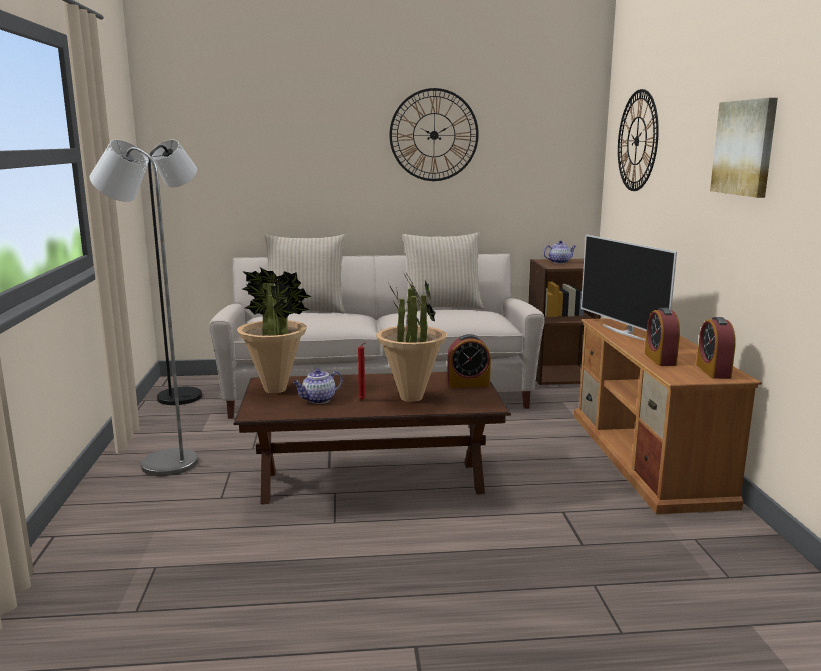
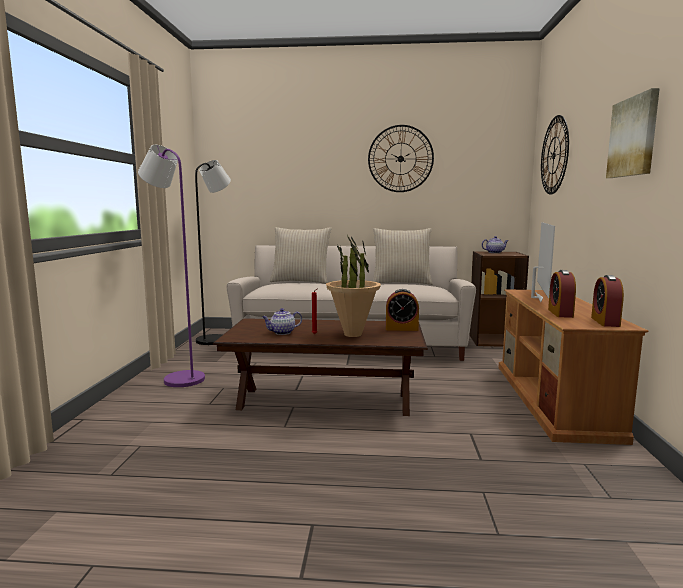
camera: 10 degrees right, 5 degrees down
grey floor lamp [89,140,198,476] -> purple floor lamp [138,145,205,387]
potted plant [237,267,312,393] -> none
television [581,235,677,341] -> television turned 150 degrees counterclockwise [531,222,555,302]

